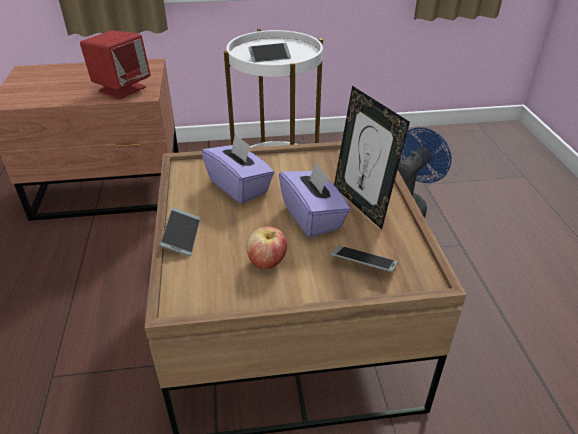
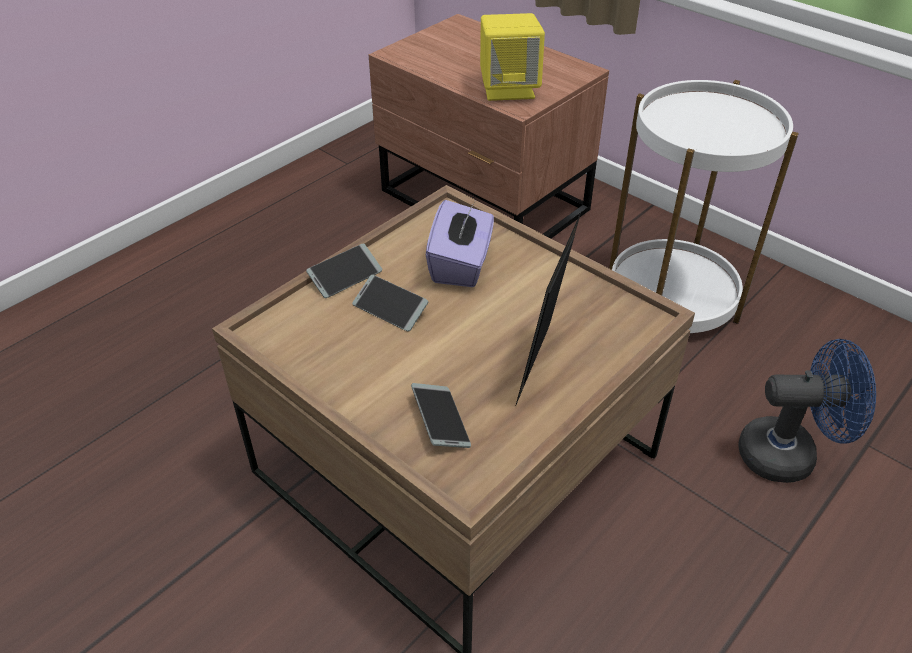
camera: 50 degrees right, 5 degrees up
red speaker [80,30,151,100] -> yellow speaker [480,13,545,101]
apple [246,227,287,269] -> none
phone [248,43,291,62] -> phone moved to [352,275,428,332]
purple tissue box [279,162,350,237] -> none

